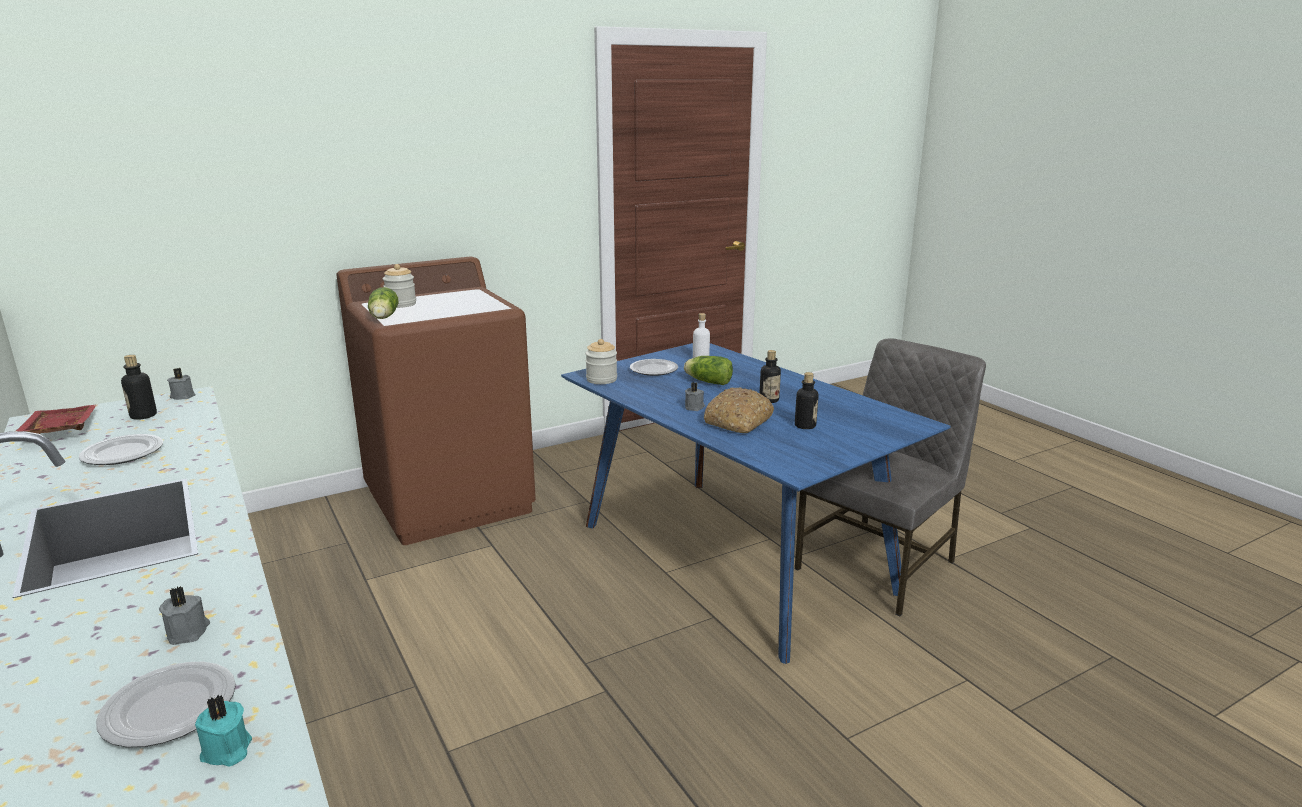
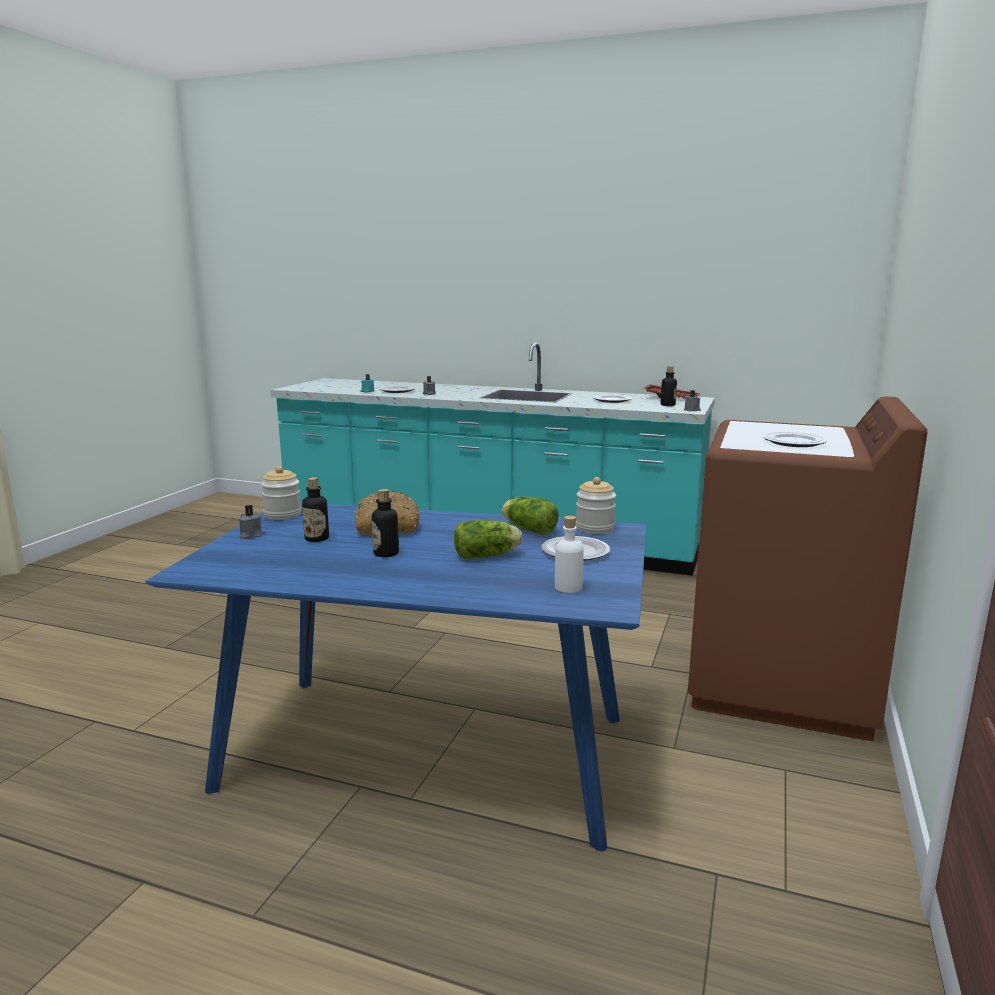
camera: 140 degrees right, 5 degrees down
lettuce [368,287,399,319] -> lettuce moved to [502,497,559,535]
jar [383,264,416,308] -> jar moved to [261,466,302,520]
grey candle [685,382,705,411] -> grey candle moved to [239,505,262,539]
grey chair [794,338,986,616] -> none
none -> plate [763,432,827,447]

